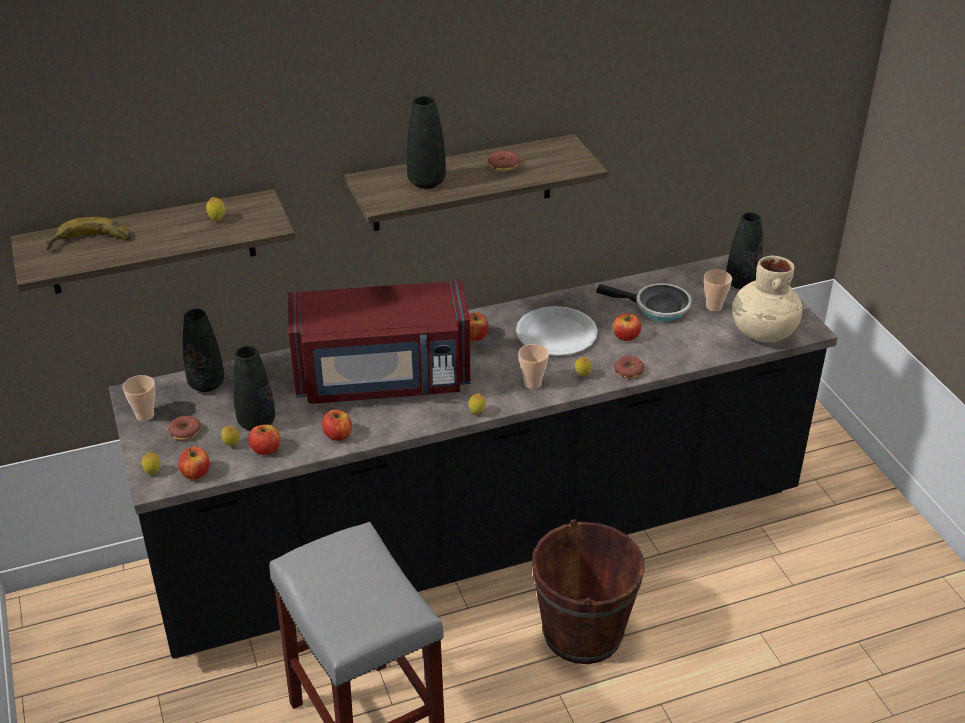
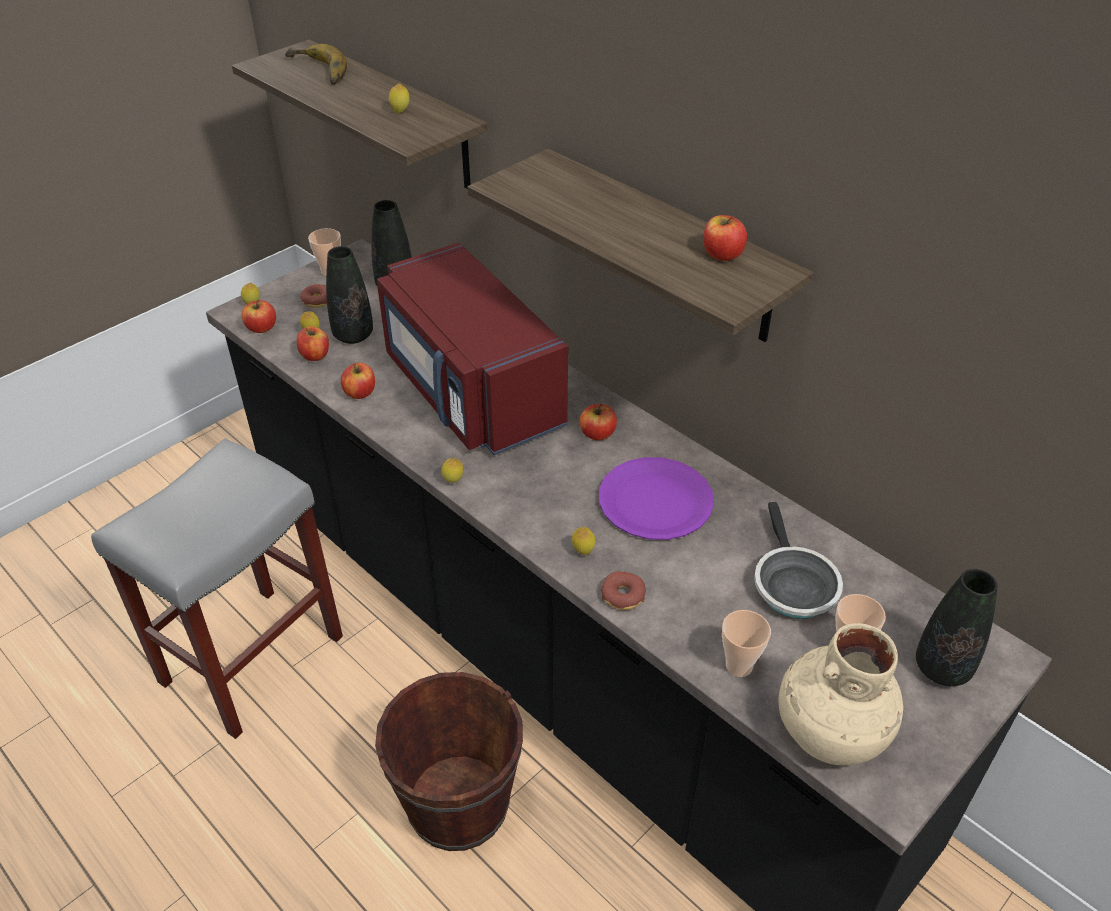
camera: 65 degrees right, 5 degrees up
black vase [406,96,446,189] -> none
donut [488,151,519,172] -> none
white plate [516,306,598,356] -> purple plate [599,457,714,540]
cup [518,344,549,389] -> cup moved to [722,610,771,677]
apple [613,313,641,341] -> apple moved to [703,215,747,261]

